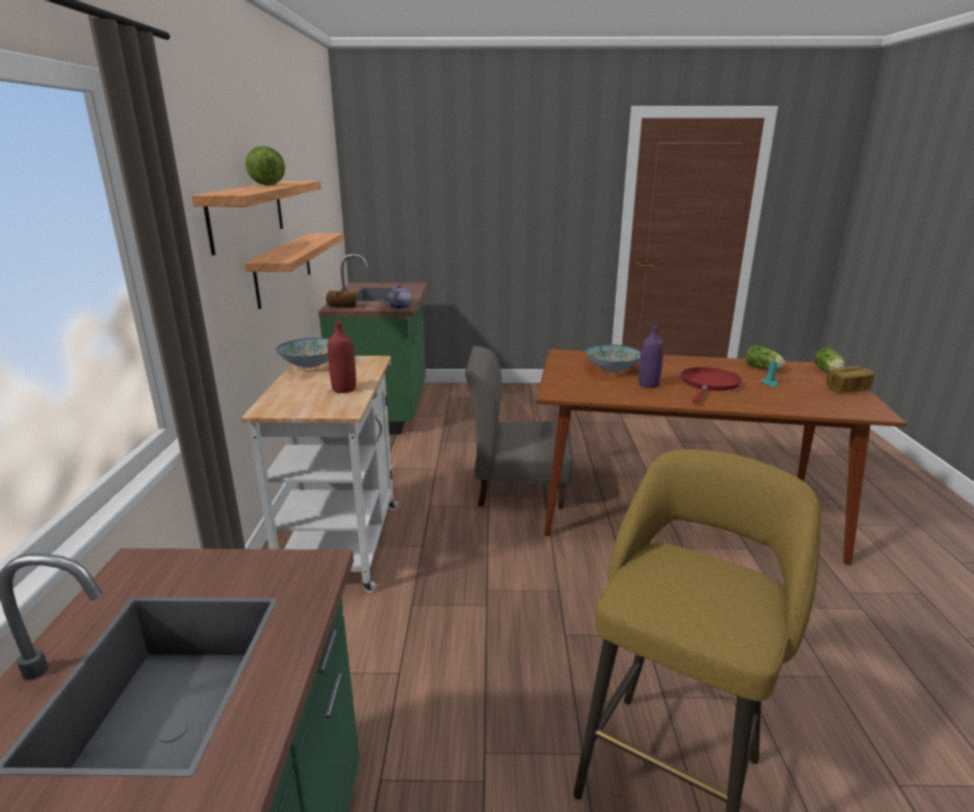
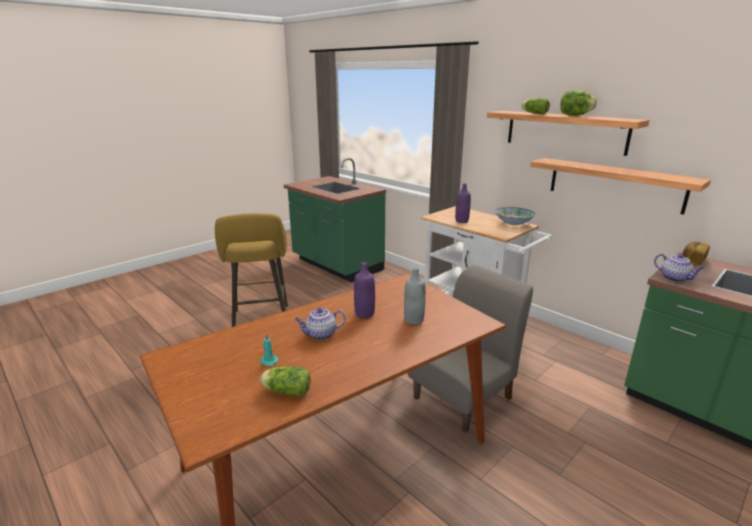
camera: 135 degrees right, 0 degrees up
red bottle [328,321,356,393] -> purple bottle [455,184,471,223]
bowl [585,344,641,372] -> grey bottle [404,267,426,325]
red frying pan [681,367,742,403] -> teapot [295,308,345,340]
lettuce [814,348,844,373] -> lettuce moved to [522,98,550,114]
bread [826,366,874,393] -> none

